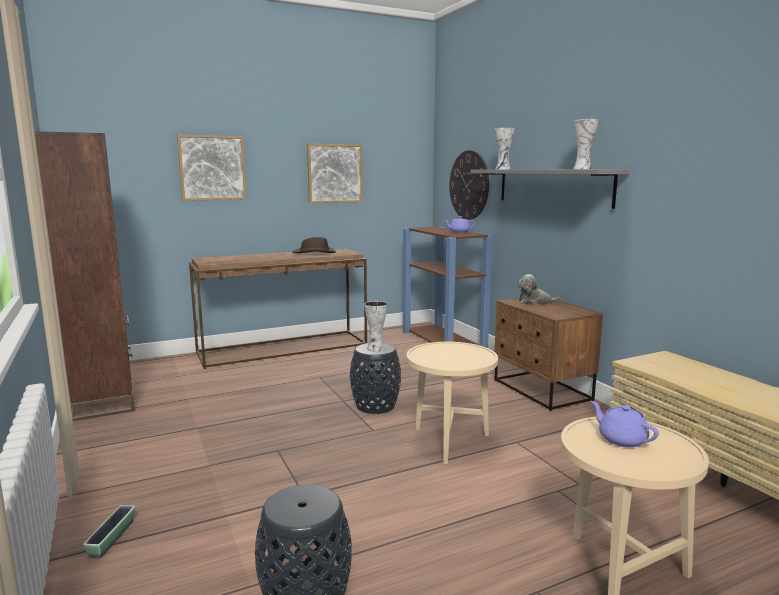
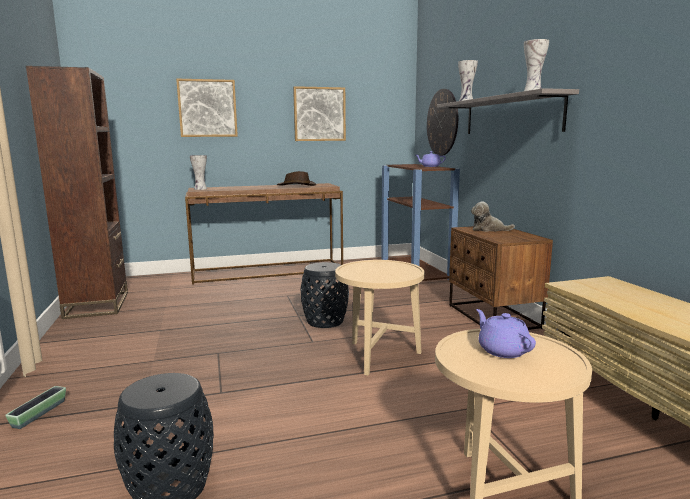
camera: 10 degrees right, 0 degrees up
vase [364,301,387,352] -> vase moved to [190,155,207,190]

